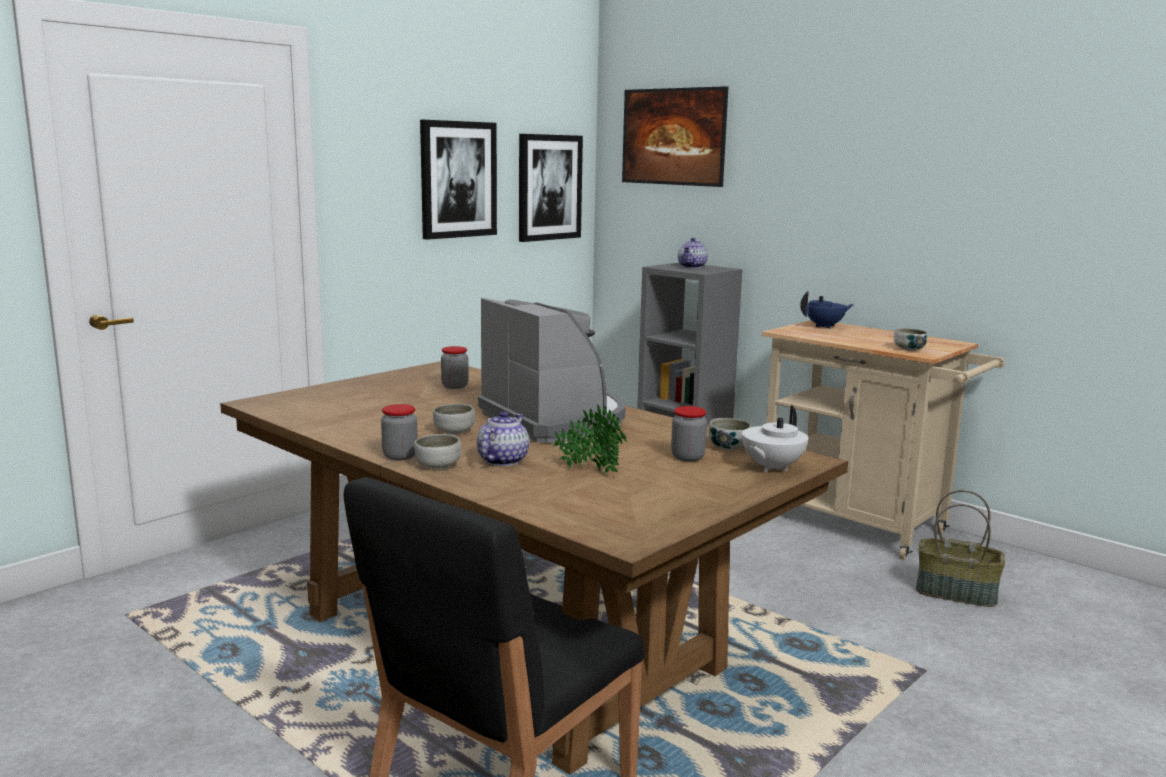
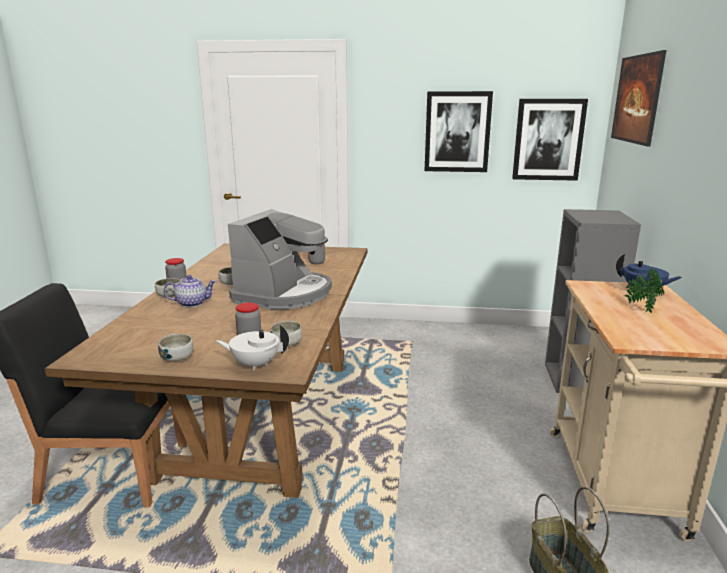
camera: 55 degrees right, 5 degrees up
potted plant [553,405,626,474] -> potted plant moved to [624,266,664,313]
teapot [678,238,708,268] -> none
bowl [894,328,928,351] -> bowl moved to [158,334,193,361]

